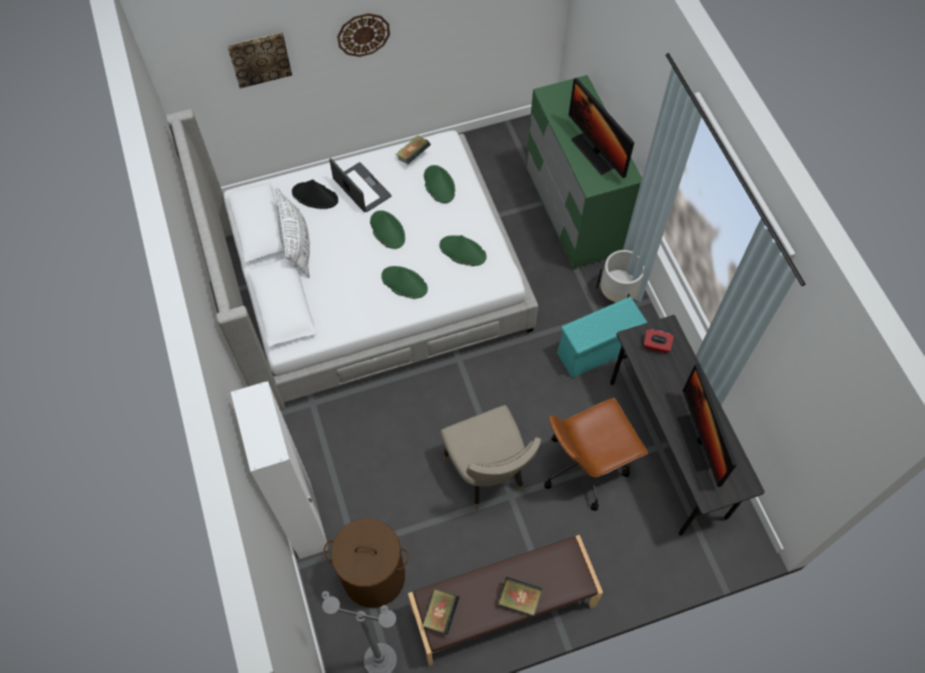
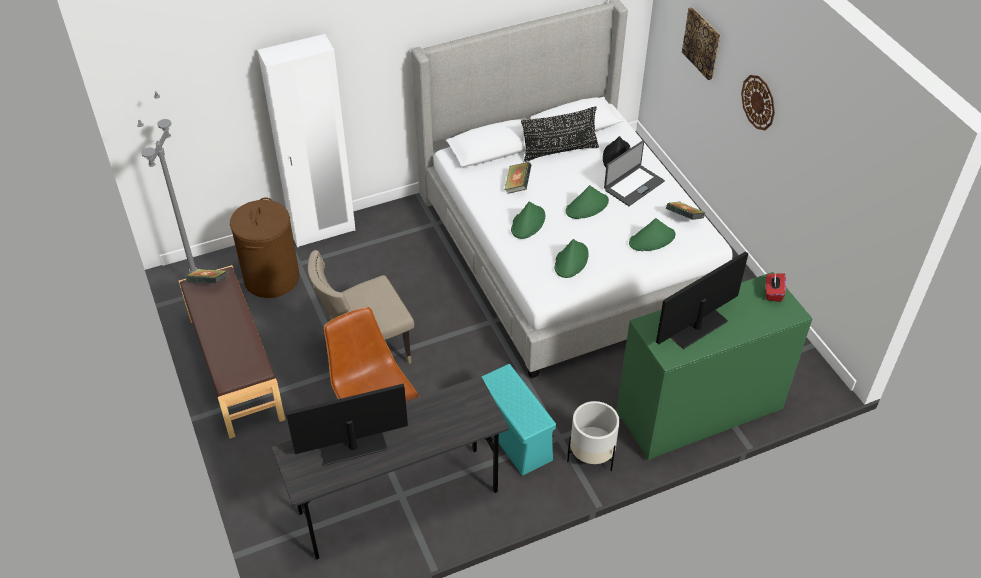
camera: 85 degrees right, 15 degrees down
white pillow [275,187,310,279] -> black pillow [521,106,599,162]
book [498,577,542,615] -> book moved to [505,162,531,194]
red tissue box [644,329,674,353] -> red tissue box moved to [766,273,786,302]

